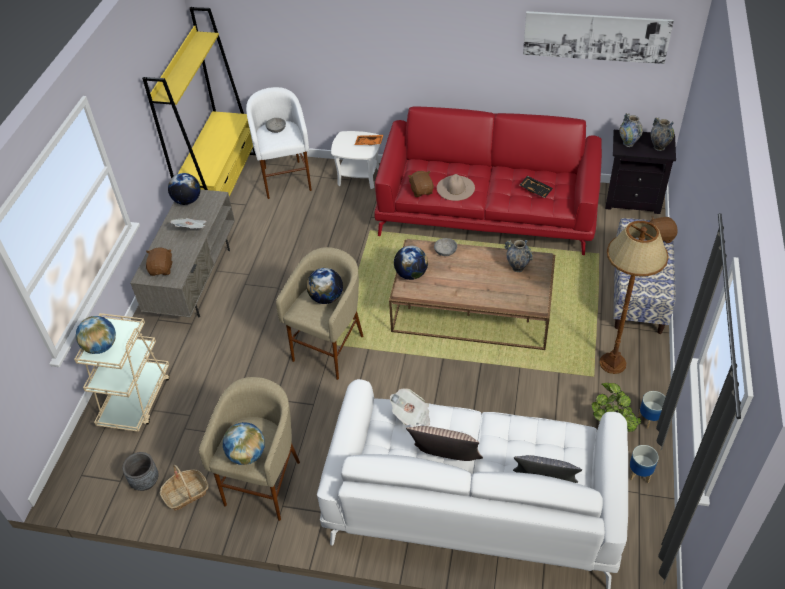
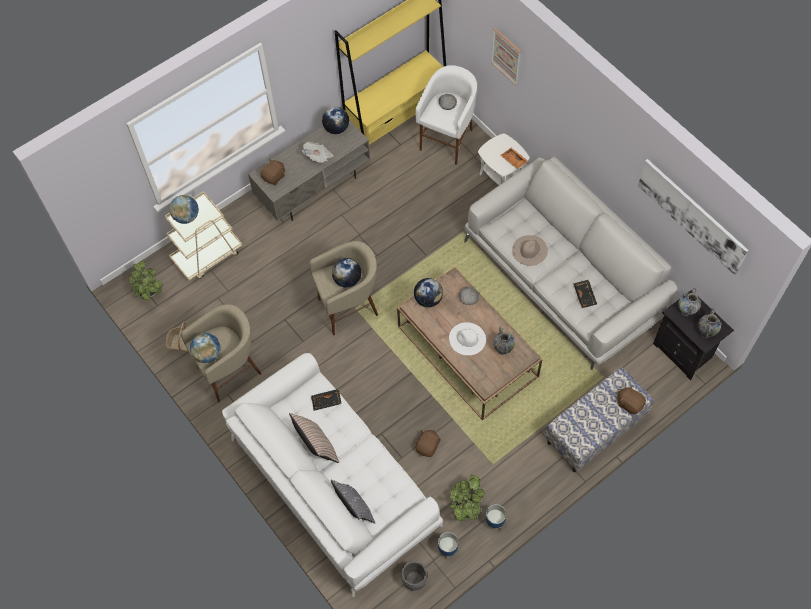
camera: 40 degrees right, 15 degrees up
grey planter [122,452,159,491] -> grey planter moved to [402,561,427,591]
red sofa [374,107,602,255] -> white sofa [464,157,677,370]
newspaper [390,388,430,427] -> black tray [311,389,342,411]
brown plush toy [408,171,434,197] -> brown plush toy moved to [416,430,441,457]
brown floor lamp [600,221,669,374] -> none
none -> potted plant [129,261,162,300]
none -> white hat [449,322,486,355]
none -> picture [491,28,521,85]

